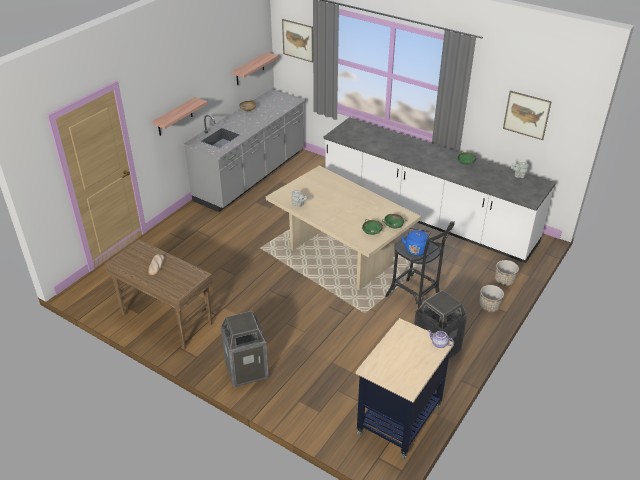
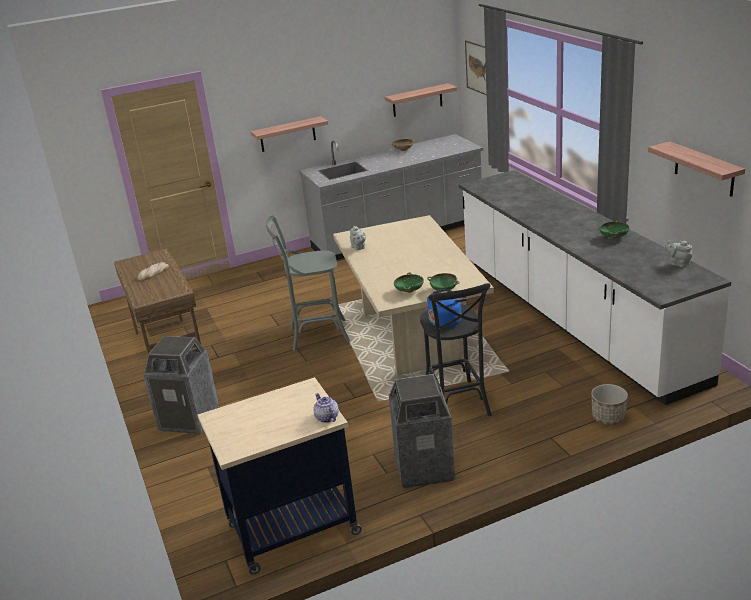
camera: 35 degrees right, 10 degrees down
planter [479,285,504,312] -> none
picture [503,91,552,140] -> shelf [648,141,745,197]
none -> grey stool [266,215,350,350]

